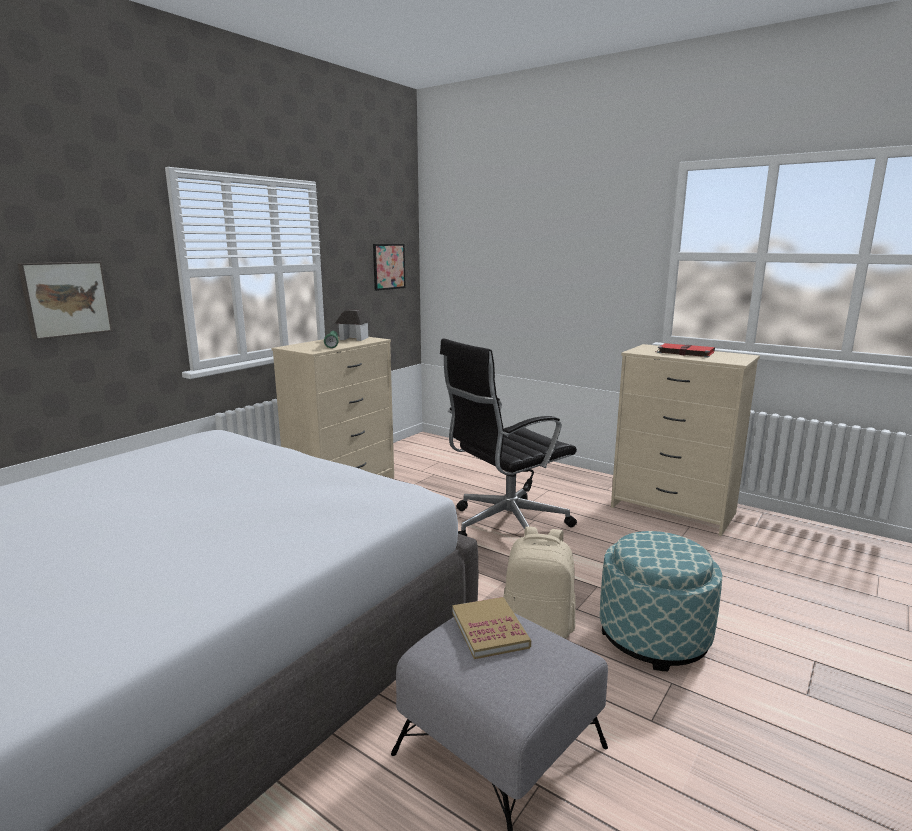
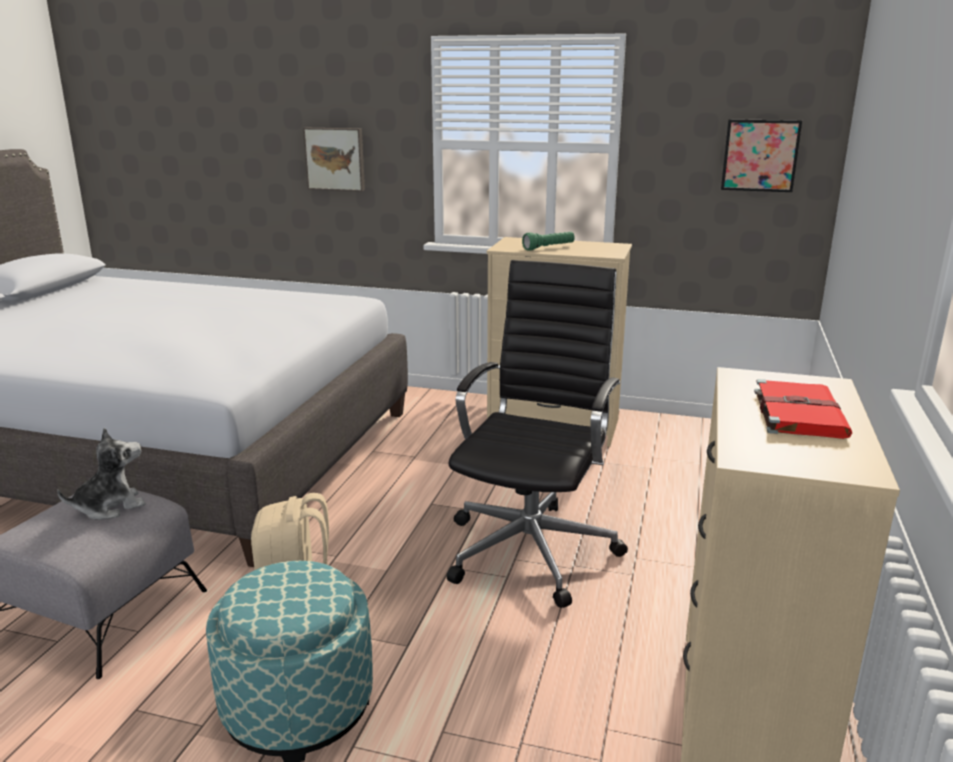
camera: 70 degrees right, 5 degrees up
toy house [334,309,371,341] -> none
black office chair [440,338,577,536] -> black office chair turned 75 degrees clockwise [447,260,628,608]
book [452,597,531,659] -> plush toy [57,427,146,520]

